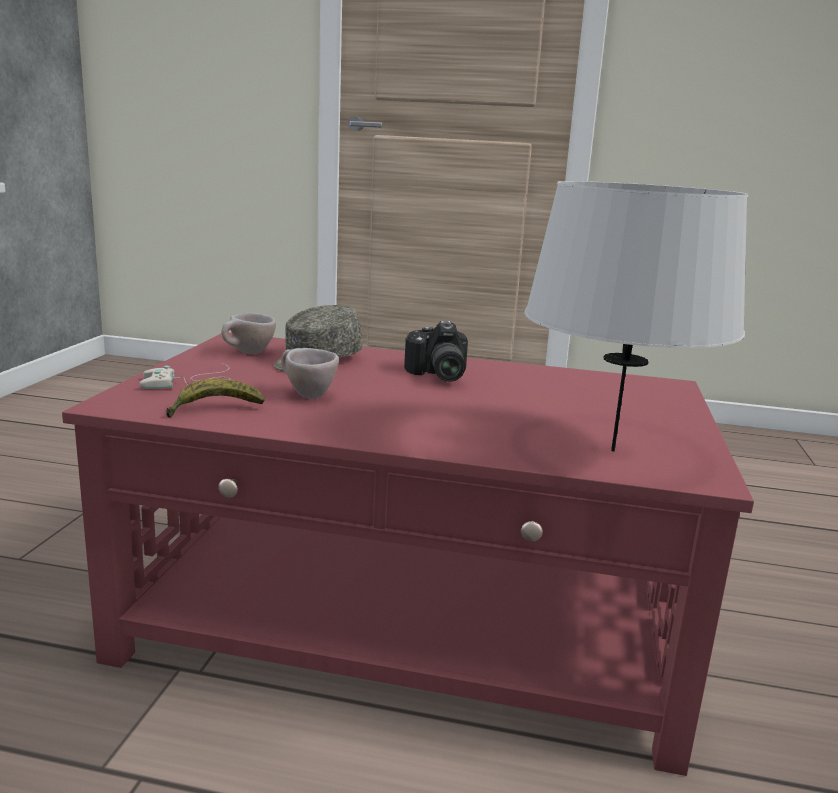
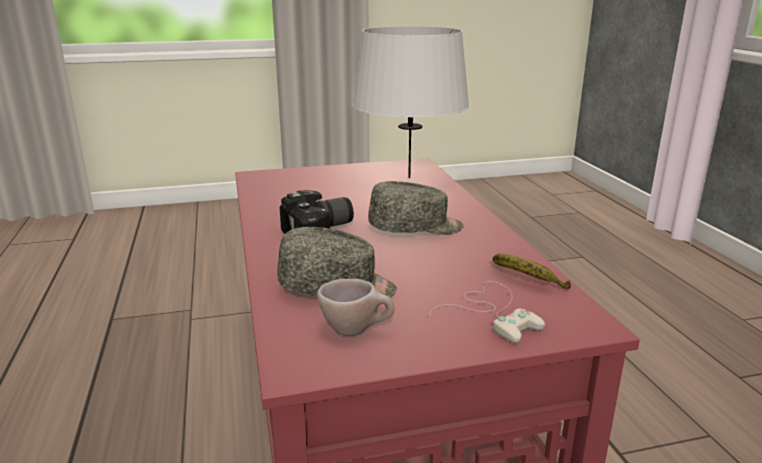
camera: 115 degrees left, 5 degrees up
beige cup [281,348,339,399] -> none
none -> grey cap [368,181,464,235]

